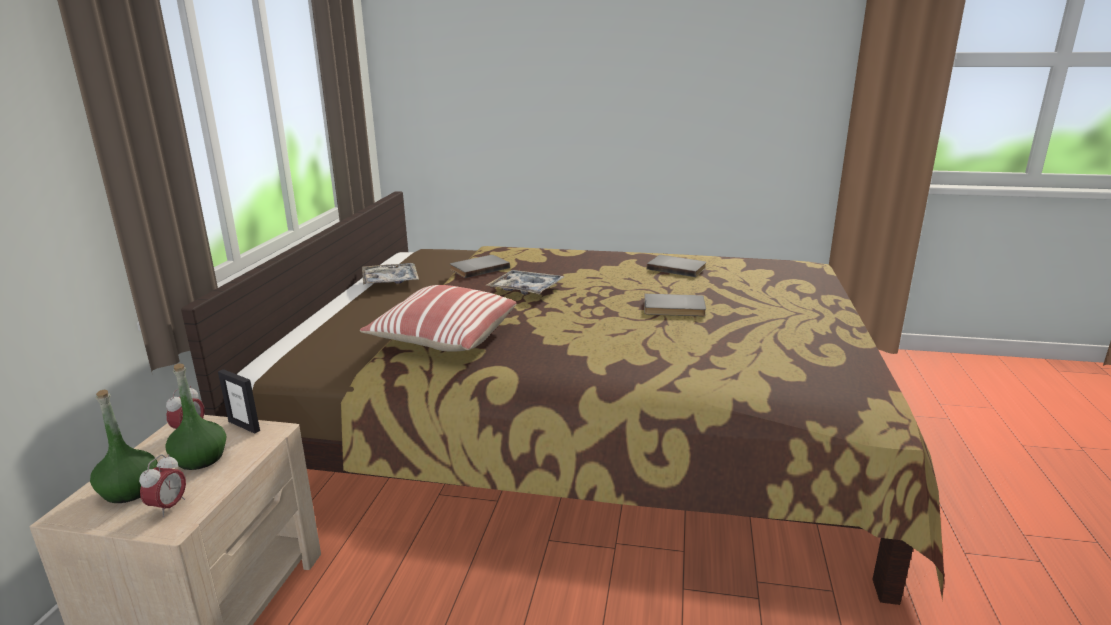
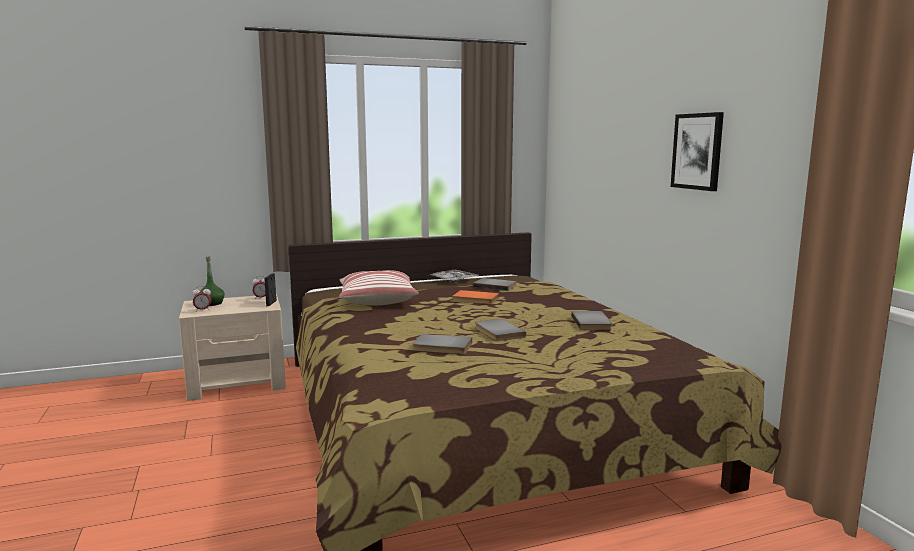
camera: 60 degrees right, 10 degrees down
green bottle [165,363,226,470] -> none
tray [486,270,564,295] -> orange book [453,290,499,304]
none -> grey book [413,334,472,354]
none -> picture [671,112,724,191]

